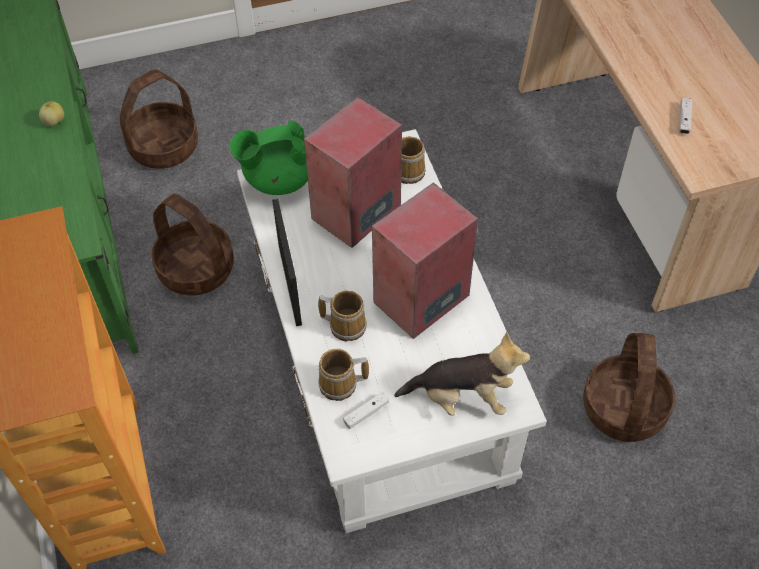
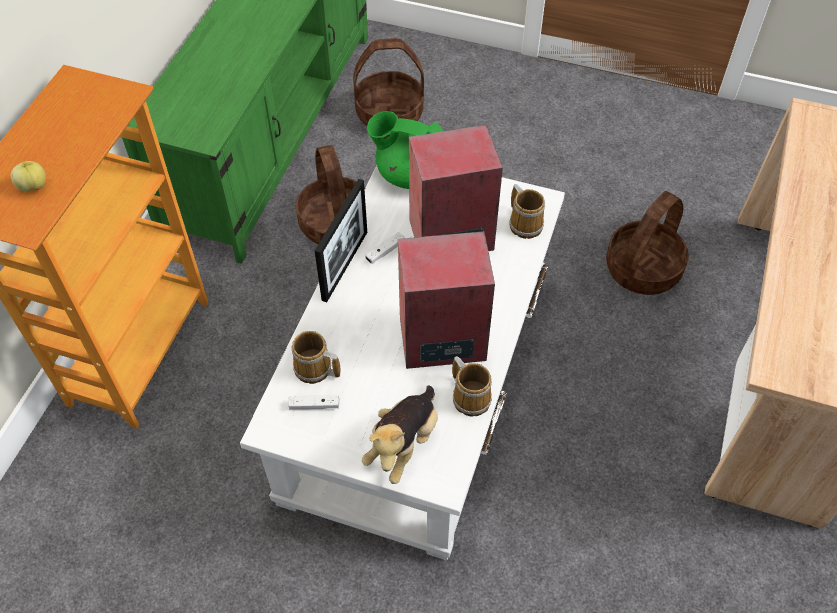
camera: 35 degrees right, 0 degrees up
apple [39,101,64,126] -> apple moved to [11,161,46,191]
mug [318,290,367,341] -> mug moved to [452,356,492,417]
plush toy [394,332,530,416] -> plush toy turned 75 degrees clockwise [362,385,438,484]
basket [583,333,675,442] -> basket moved to [606,191,689,295]
white game controller [679,98,692,134] -> white game controller moved to [365,232,405,264]

